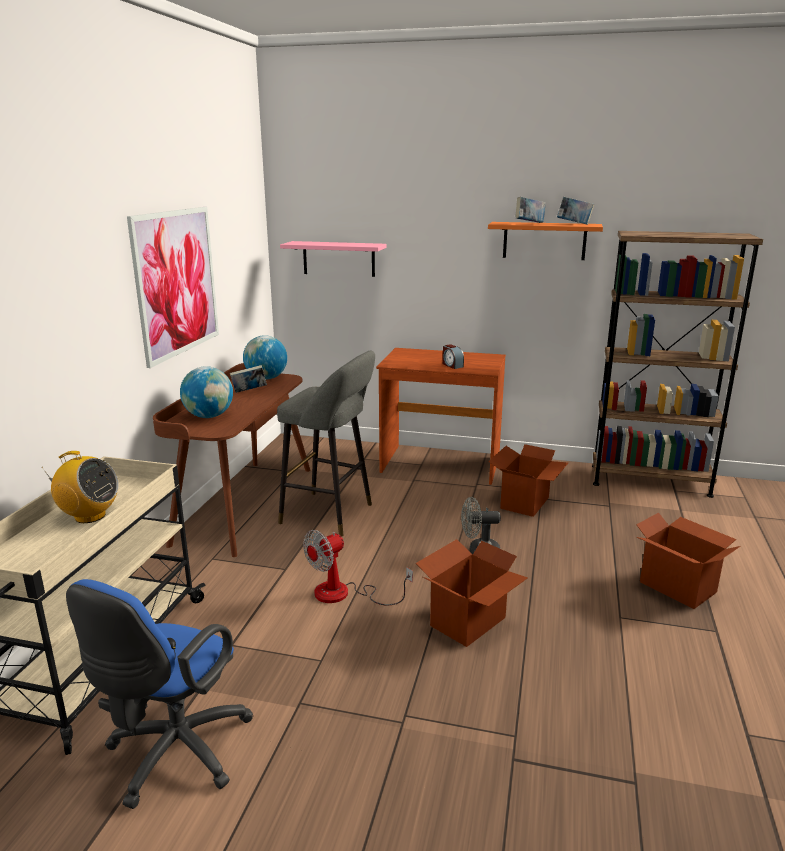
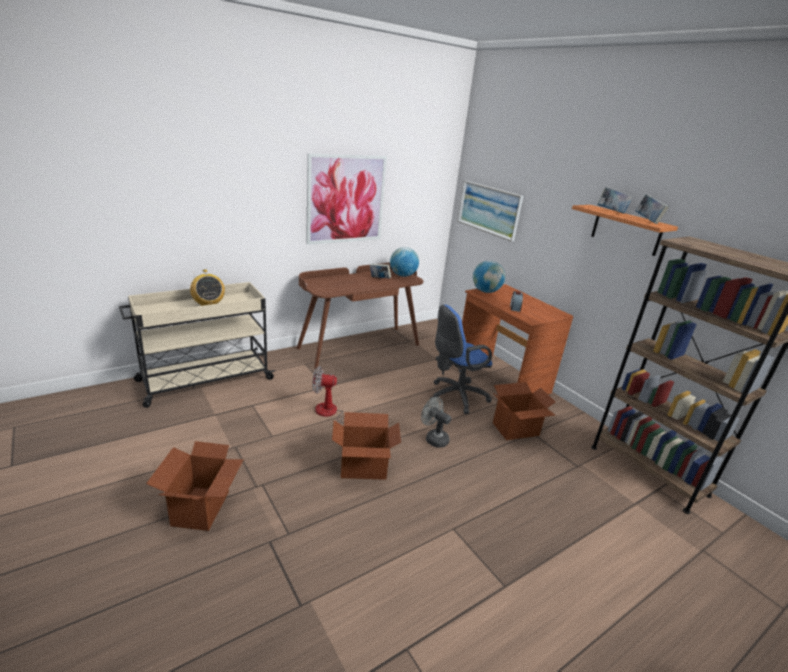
camera: 40 degrees right, 5 degrees up
blue office chair [66,579,253,809] -> blue office chair moved to [430,305,492,414]
globe [180,366,233,418] -> globe moved to [473,261,505,293]
grey stool [277,351,375,537] -> none
pink shelf [280,241,386,277] -> picture [457,181,523,242]
cardboard box [636,512,741,609] -> cardboard box moved to [146,441,244,531]

